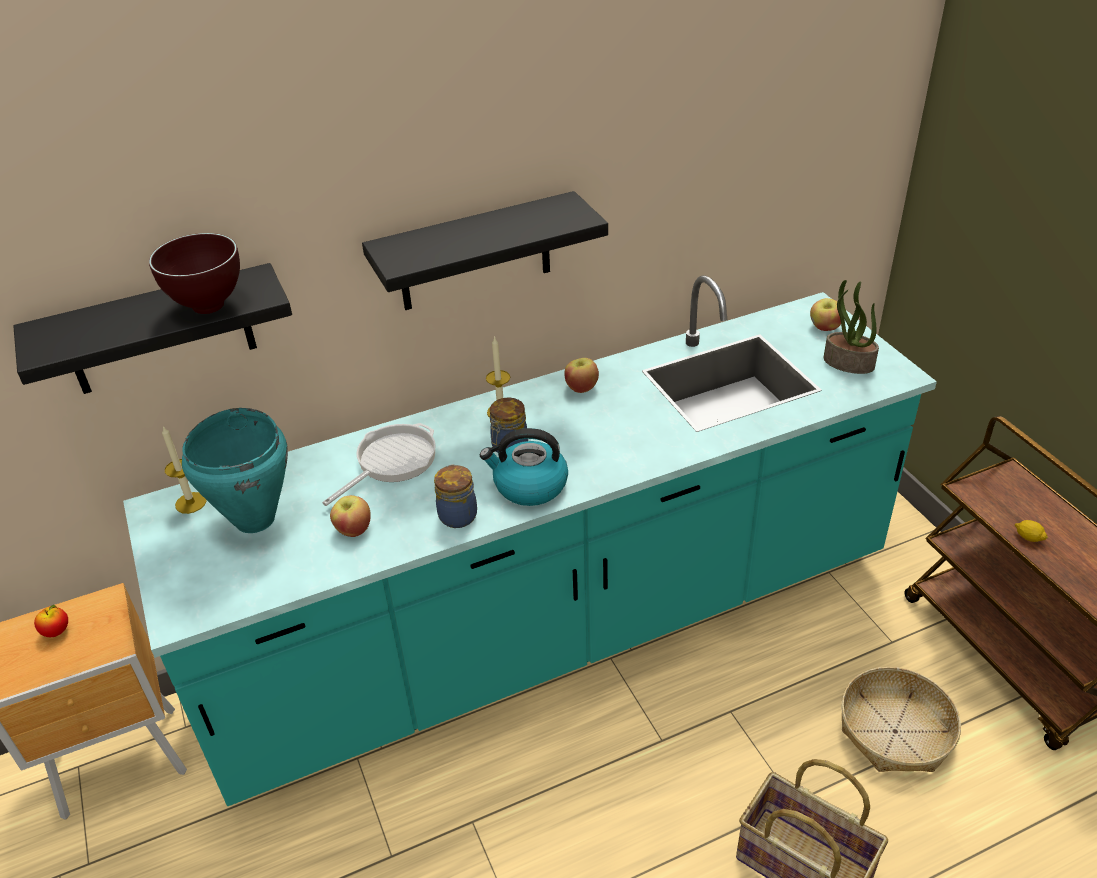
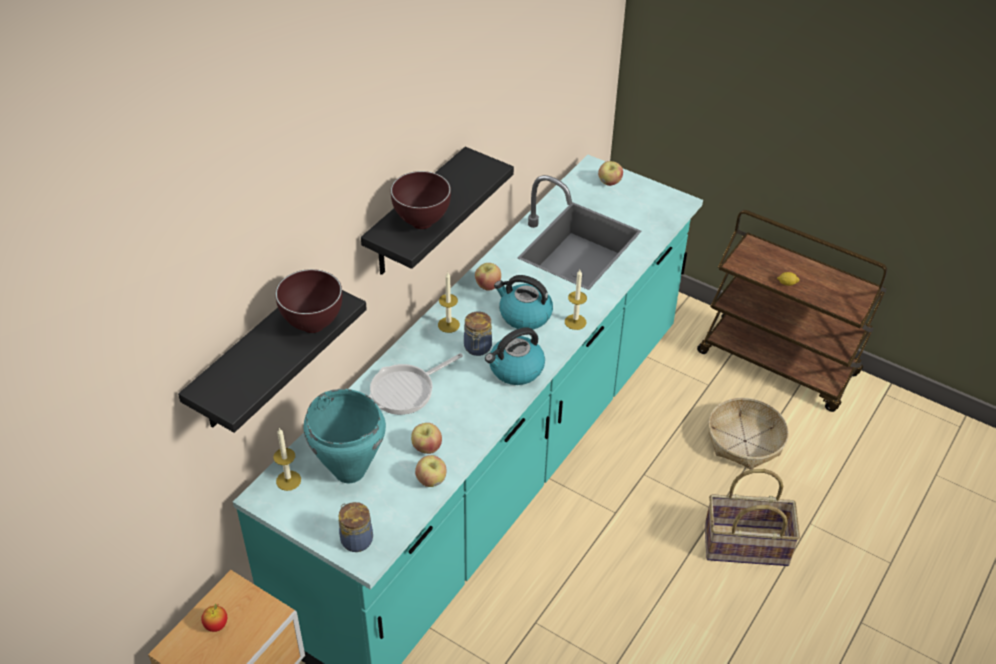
camera: 35 degrees left, 5 degrees up
frying pan [322,423,436,506] -> frying pan turned 135 degrees counterclockwise [369,353,463,415]
jar [434,464,477,528] -> jar moved to [338,502,373,552]
potted plant [824,280,879,374] -> none
none -> brown bowl [391,171,451,229]
none -> apple [415,455,446,487]
none -> kettle [494,275,553,329]
none -> candle [565,270,587,330]

